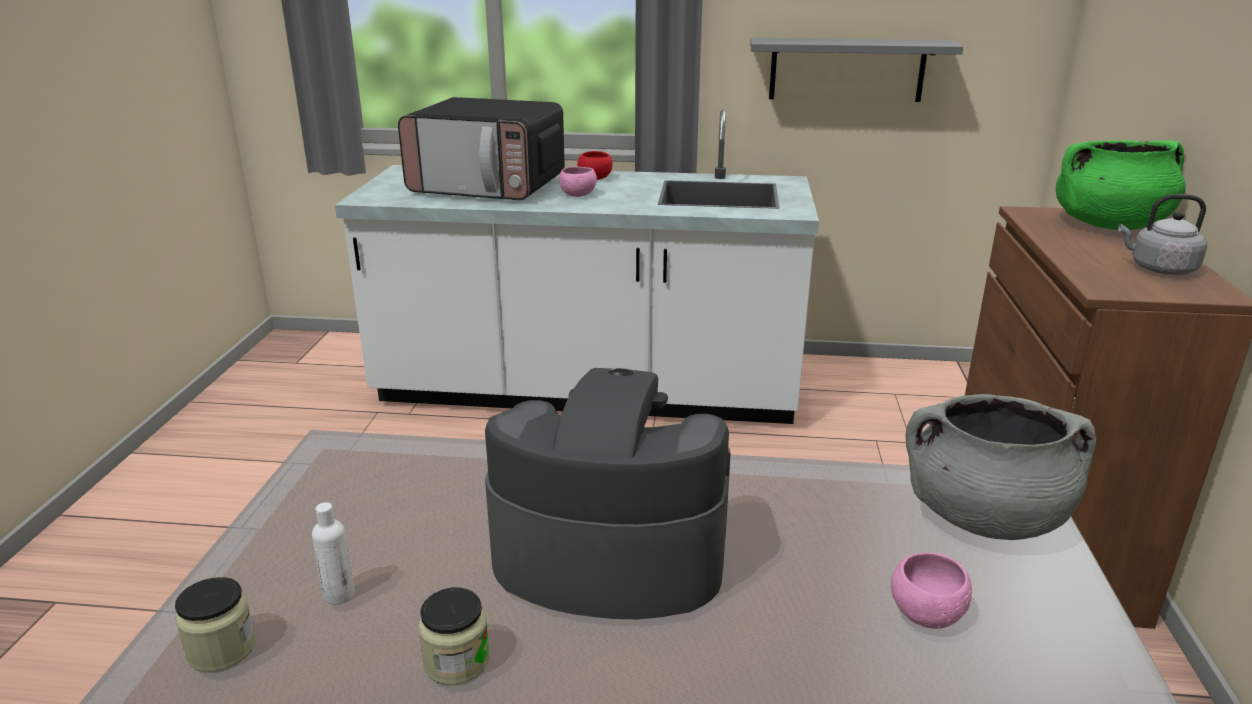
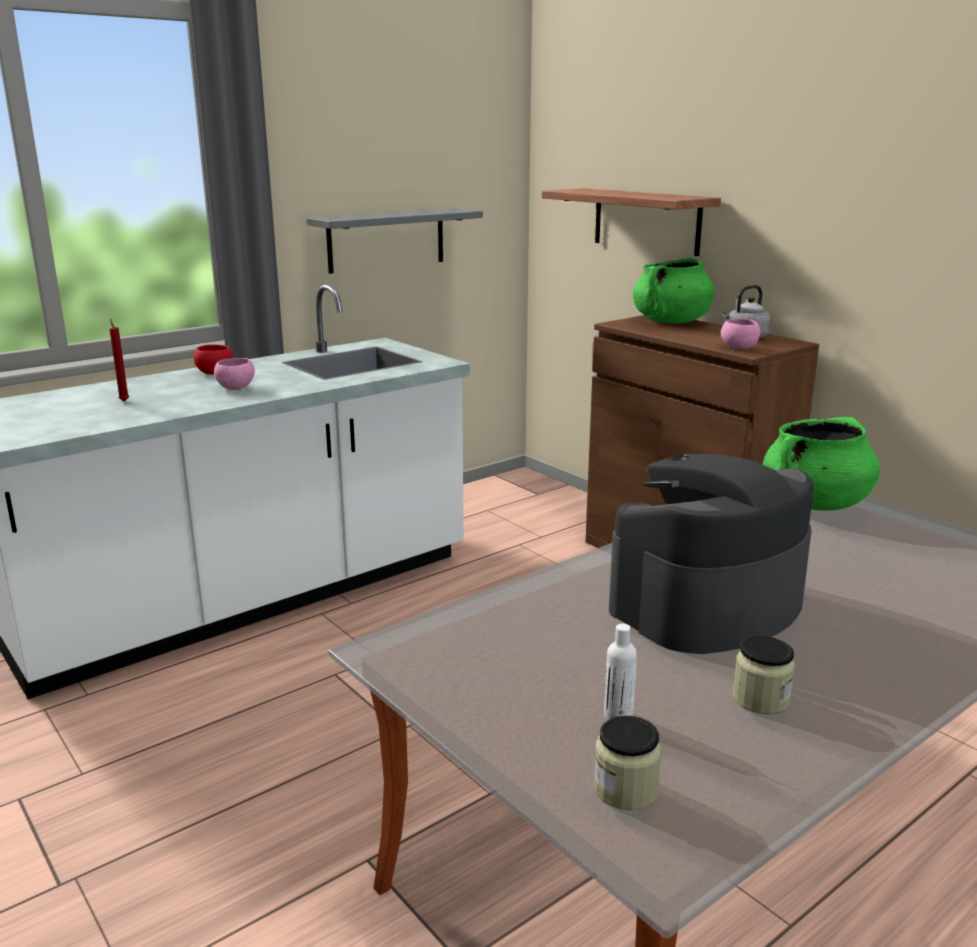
camera: 45 degrees left, 5 degrees down
microwave [398,97,565,200] -> red candle [109,318,129,402]
pink bowl [891,552,972,629] -> pink bowl moved to [721,318,760,349]
grey cooking pot [905,394,1096,540] -> green cooking pot [763,417,880,510]
none -> shelf [542,188,721,256]

